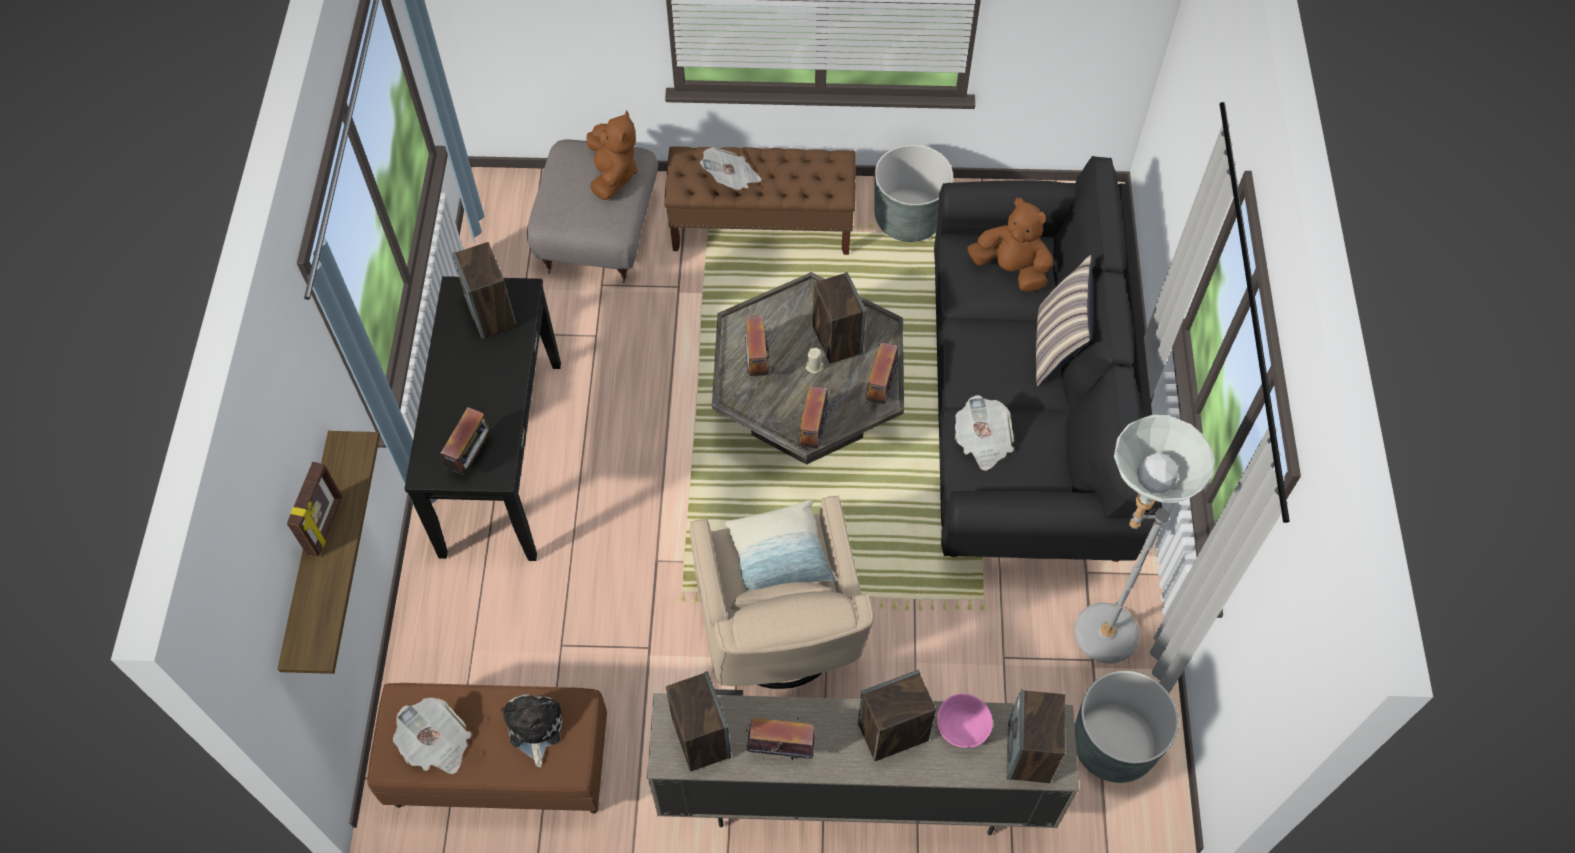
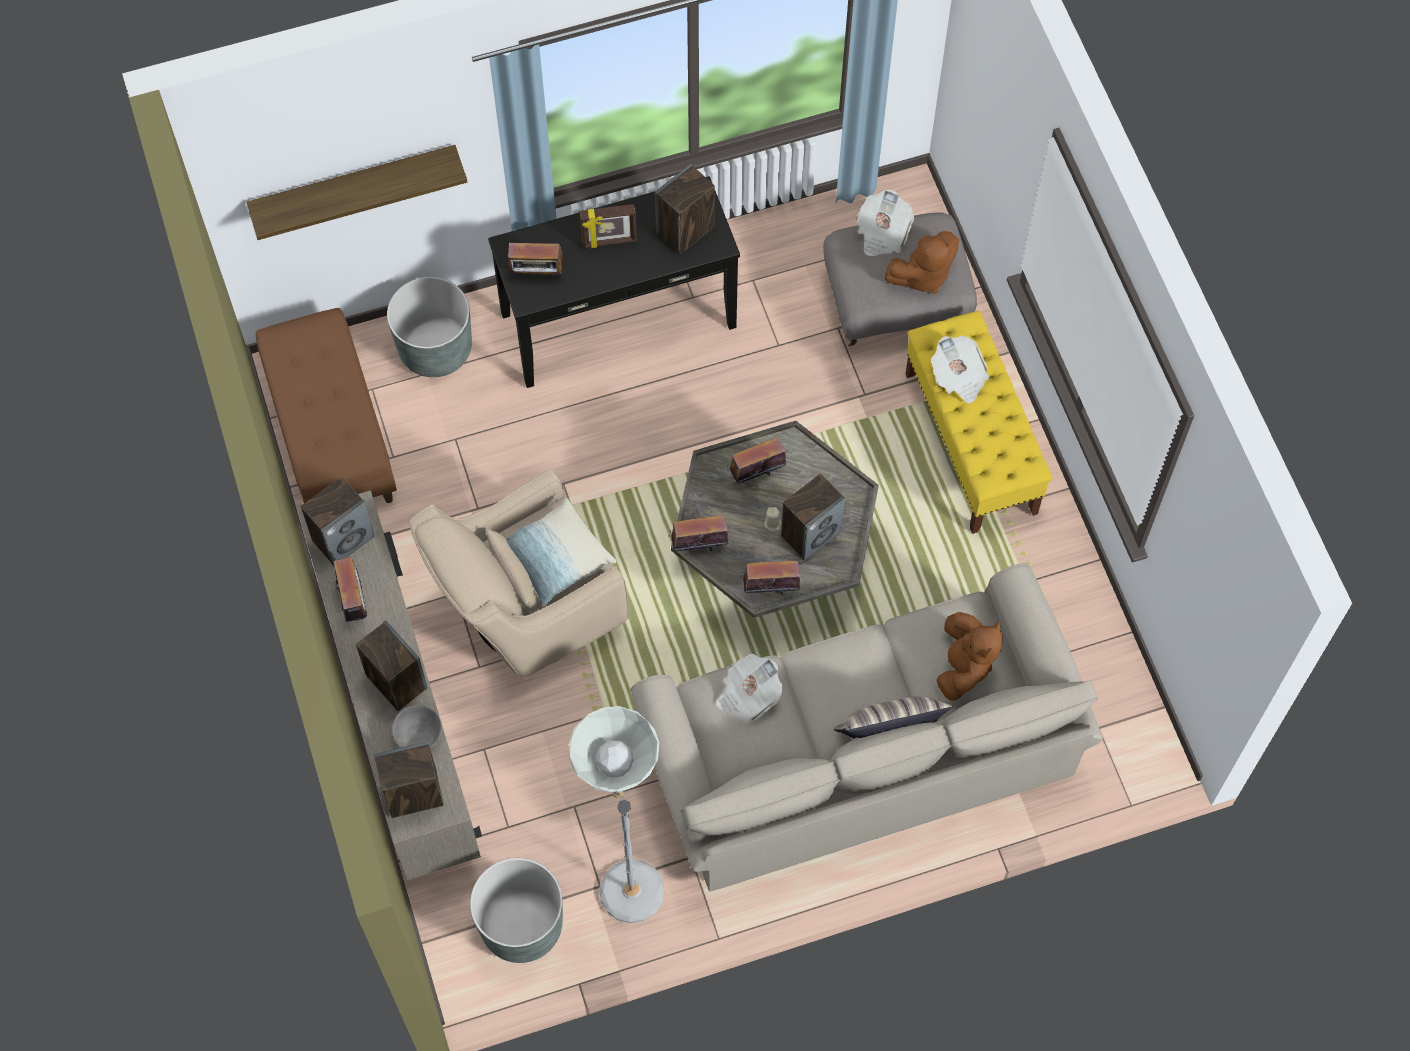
camera: 70 degrees right, 5 degrees up
picture frame [287,462,342,557] -> picture frame moved to [580,204,637,248]
newspaper [393,698,471,774] -> newspaper moved to [856,190,914,256]
plush toy [501,694,563,768] -> none
brown bench [664,146,856,255] -> yellow bench [906,311,1052,534]
grey planter [874,144,953,242] -> grey planter moved to [387,277,472,377]
black sofa [934,156,1162,562] -> beige sofa [631,564,1103,892]
pink bowl [937,694,993,748] -> grey bowl [392,705,442,749]

